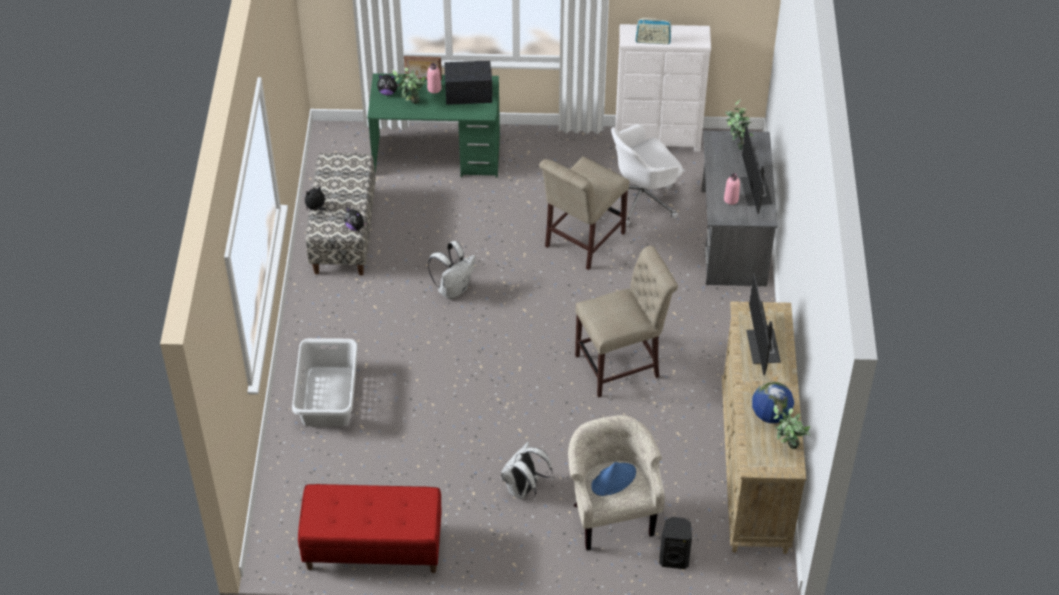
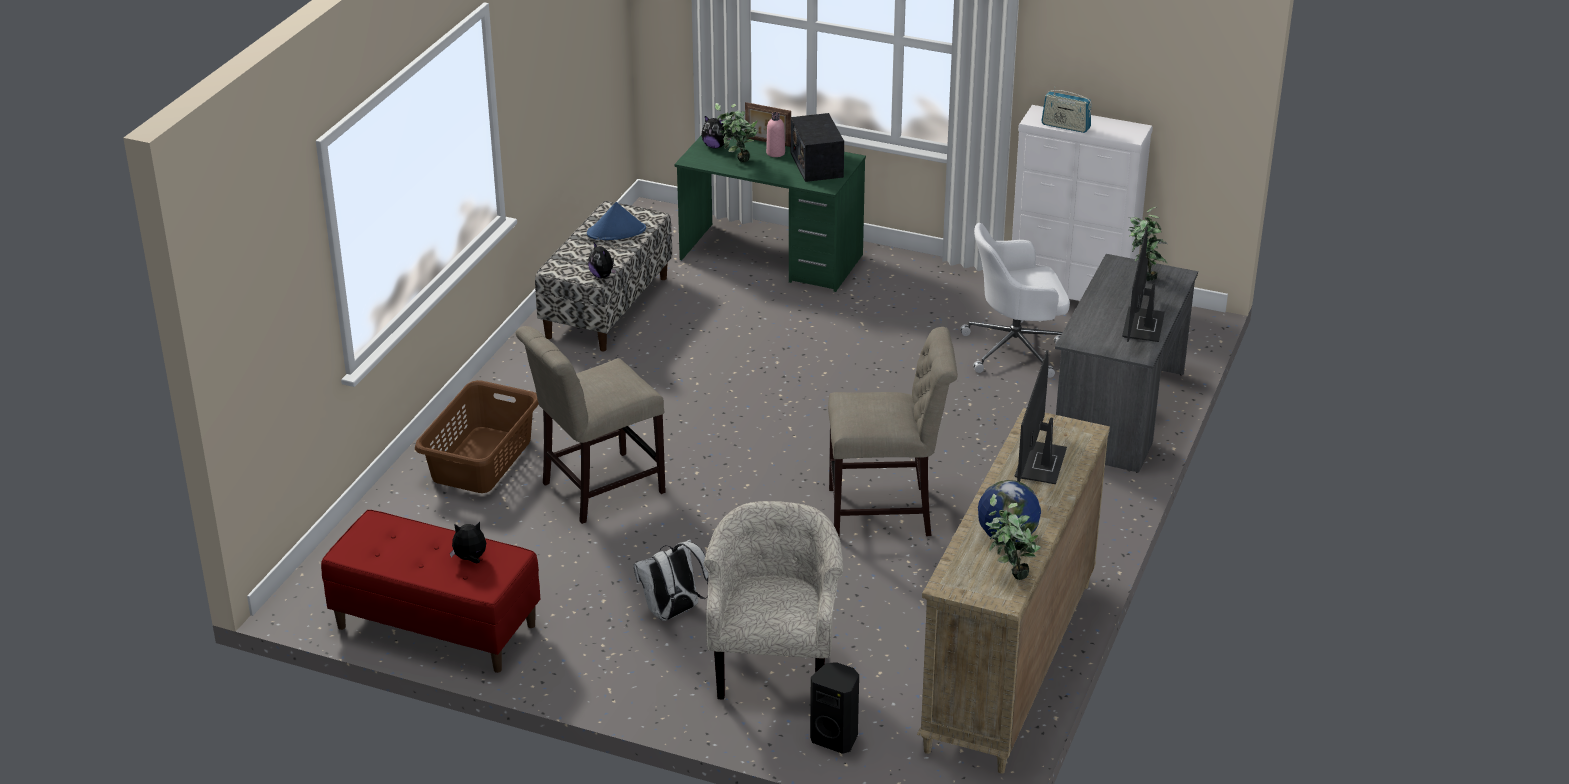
camera: 20 degrees right, 15 degrees down
grey laundry basket [292,338,358,427] -> brown laundry basket [415,380,539,493]
plush toy [305,187,326,211] -> plush toy moved to [450,522,486,563]
white backpack [428,241,476,299] -> none
radio [444,61,493,105] -> radio turned 120 degrees counterclockwise [791,113,844,182]
beige chair [539,156,629,270] -> beige chair moved to [516,326,666,524]
blue hat [591,462,636,496] -> blue hat moved to [587,202,646,240]
pink bottle [724,173,740,205] -> none

